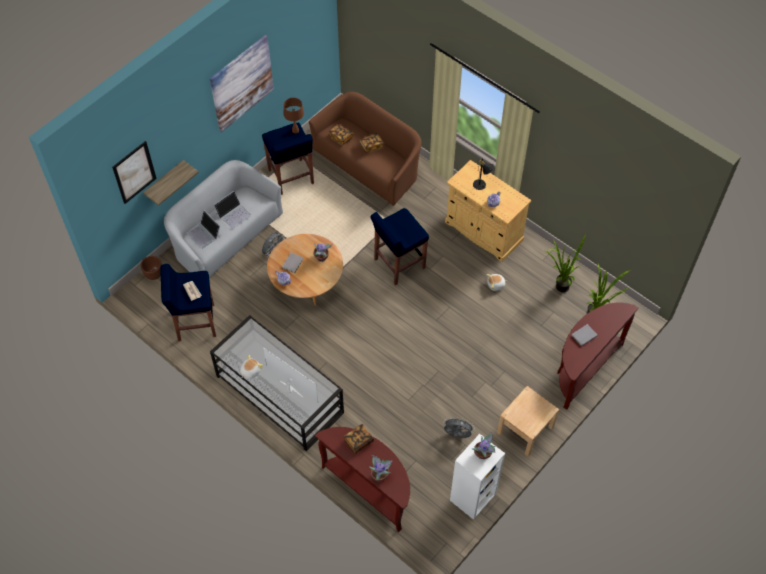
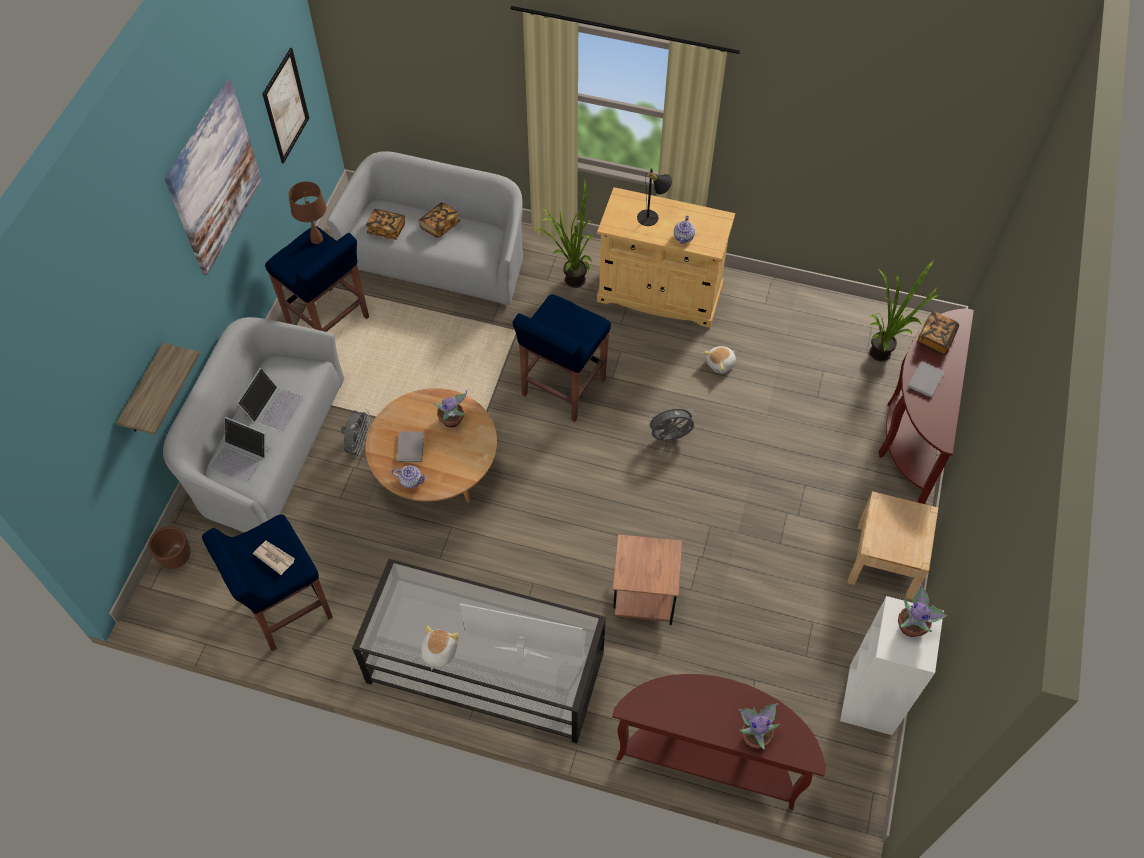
camera: 25 degrees left, 0 degrees up
picture [112,141,157,204] -> picture moved to [262,48,309,164]
brown sofa [309,92,421,206] -> grey sofa [327,151,523,306]
book [344,424,374,454] -> book moved to [917,311,959,355]
grey fan [443,417,475,438] -> grey fan moved to [646,405,695,441]
potted plant [545,233,586,293] -> potted plant moved to [536,181,595,288]
none -> brown side table [613,534,682,625]

